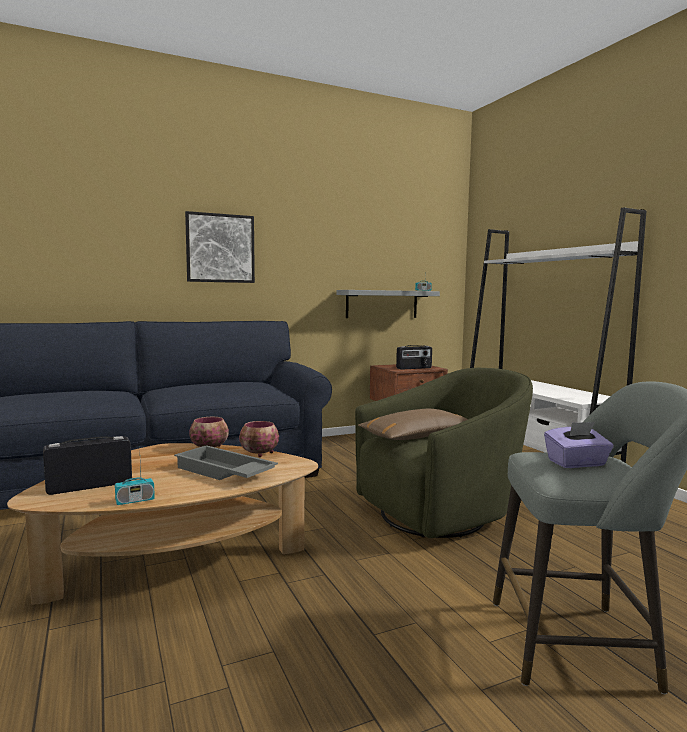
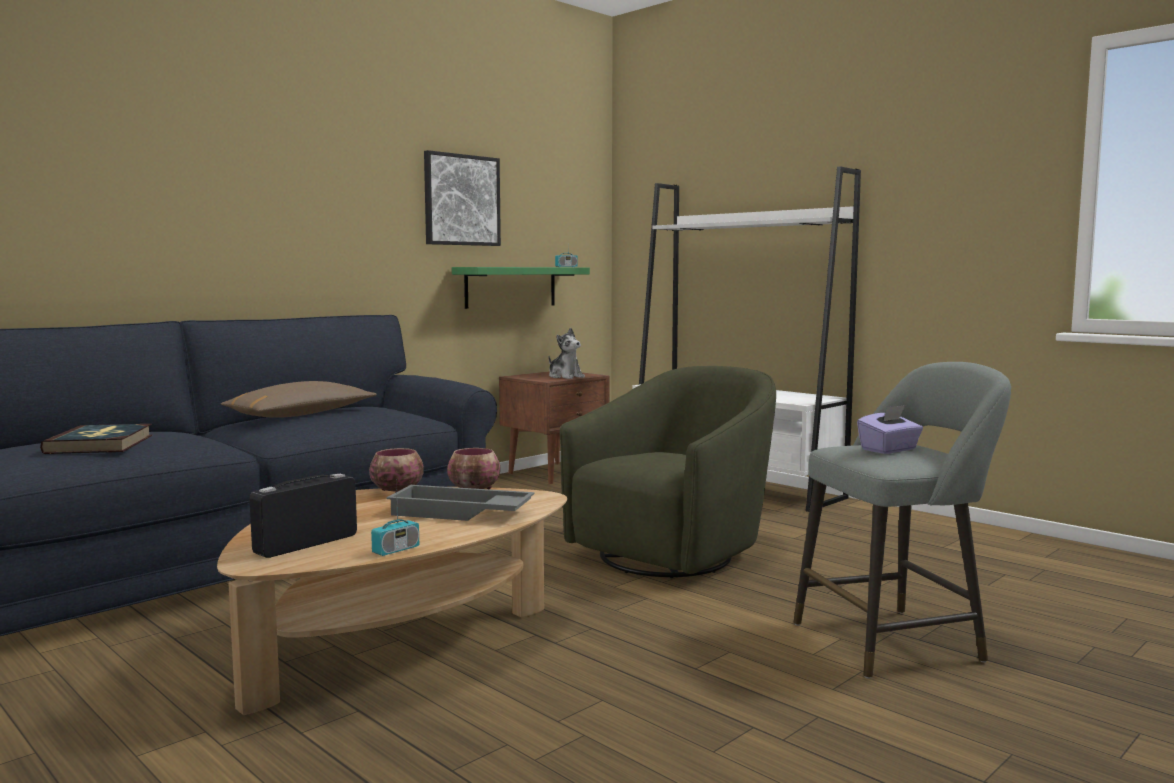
camera: 20 degrees left, 0 degrees up
picture [185,211,255,283] -> picture moved to [424,150,501,246]
grey shelf [337,290,440,318] -> green shelf [452,267,590,309]
brown pillow [359,409,468,440] -> brown pillow moved to [221,381,377,418]
radio [396,345,432,370] -> plush toy [549,328,585,379]
none -> book [40,424,152,454]

